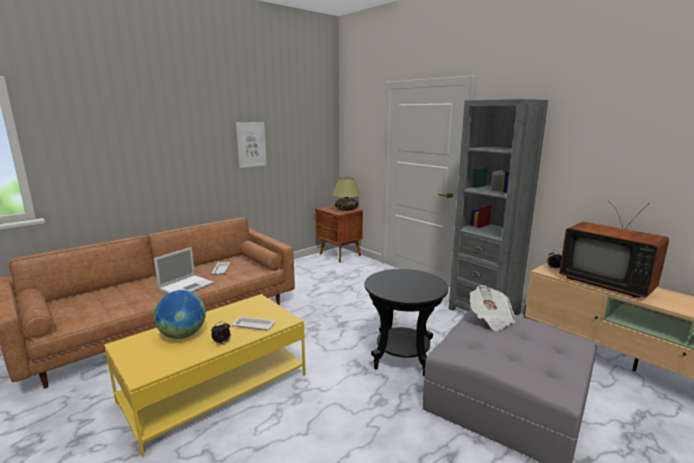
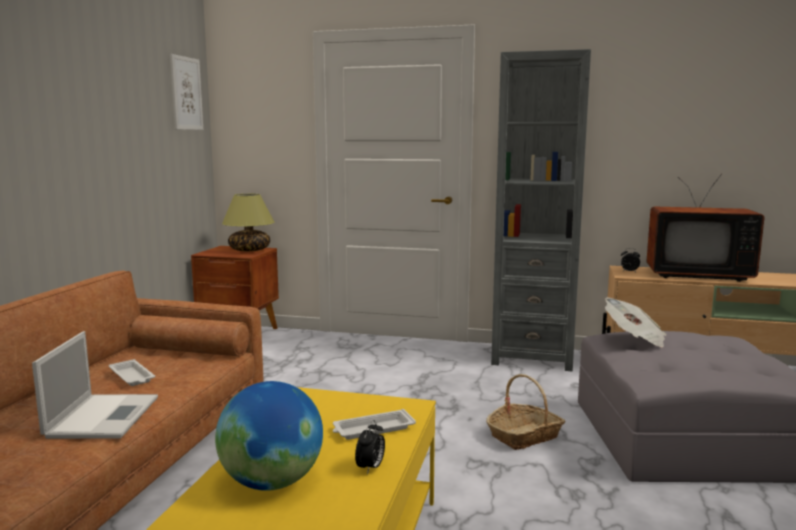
camera: 35 degrees left, 5 degrees down
picture [236,122,266,168] -> picture moved to [170,54,203,130]
black side table [364,269,448,376] -> basket [486,374,565,450]

